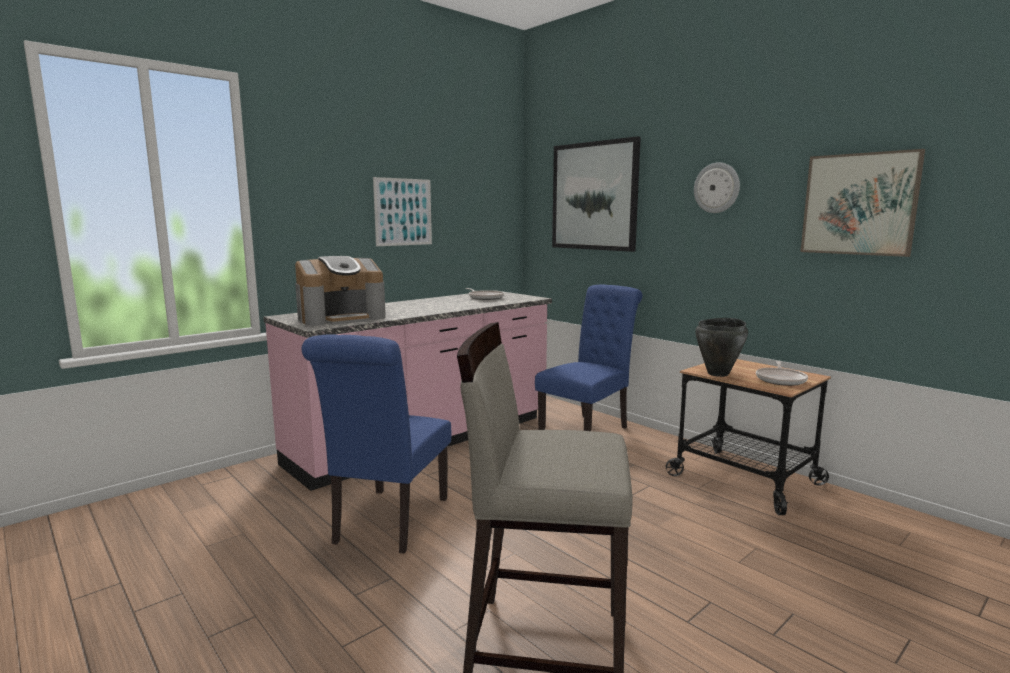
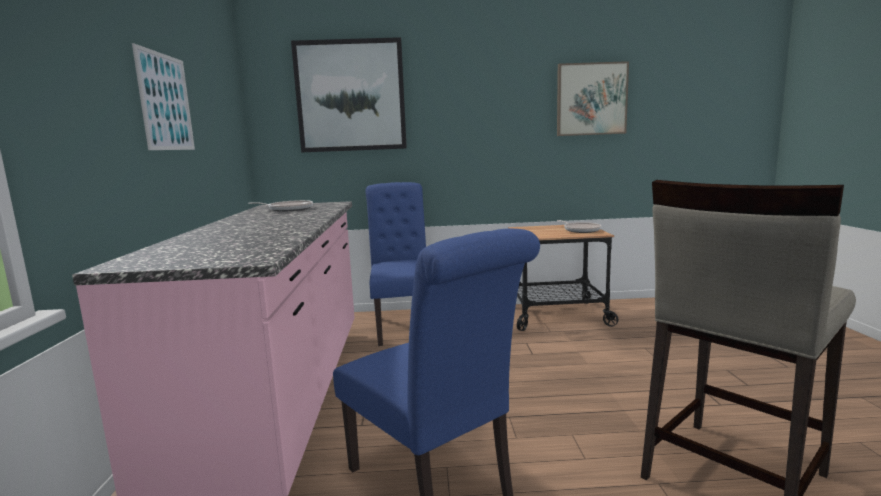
camera: 50 degrees left, 0 degrees up
coffee machine [295,256,386,326] -> none
wall clock [694,162,740,213] -> none
black cooking pot [695,318,748,377] -> none

